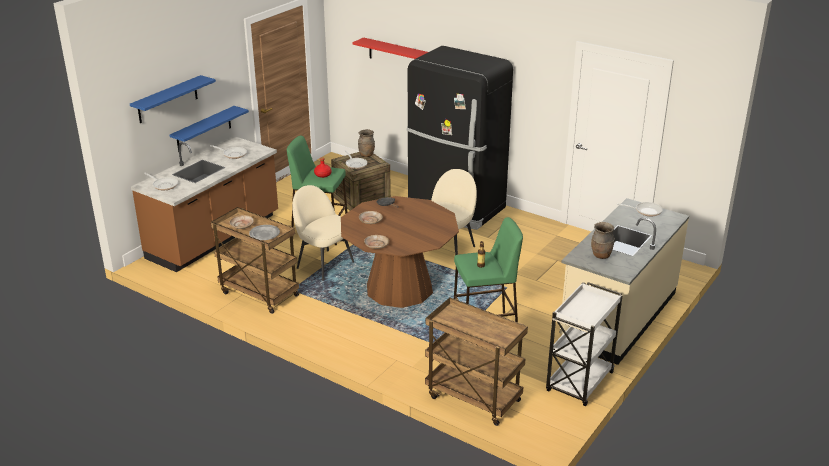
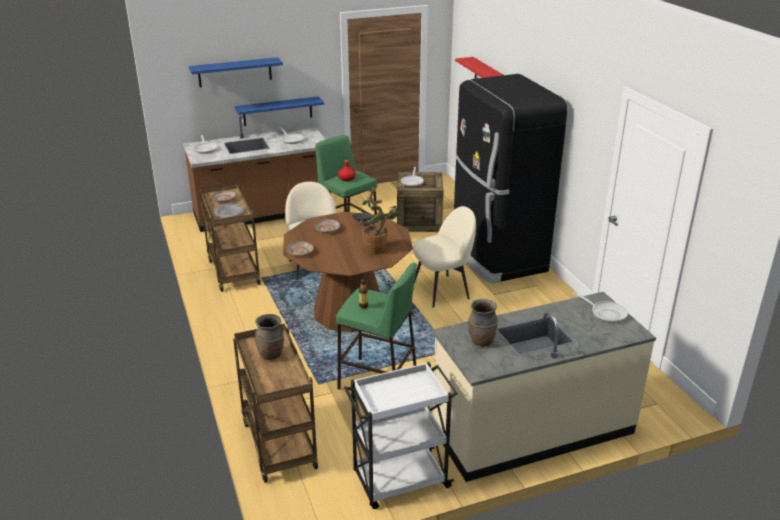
camera: 35 degrees right, 0 degrees up
brown vase [358,129,375,157] -> brown vase moved to [255,314,284,360]
none -> potted plant [362,185,400,254]

